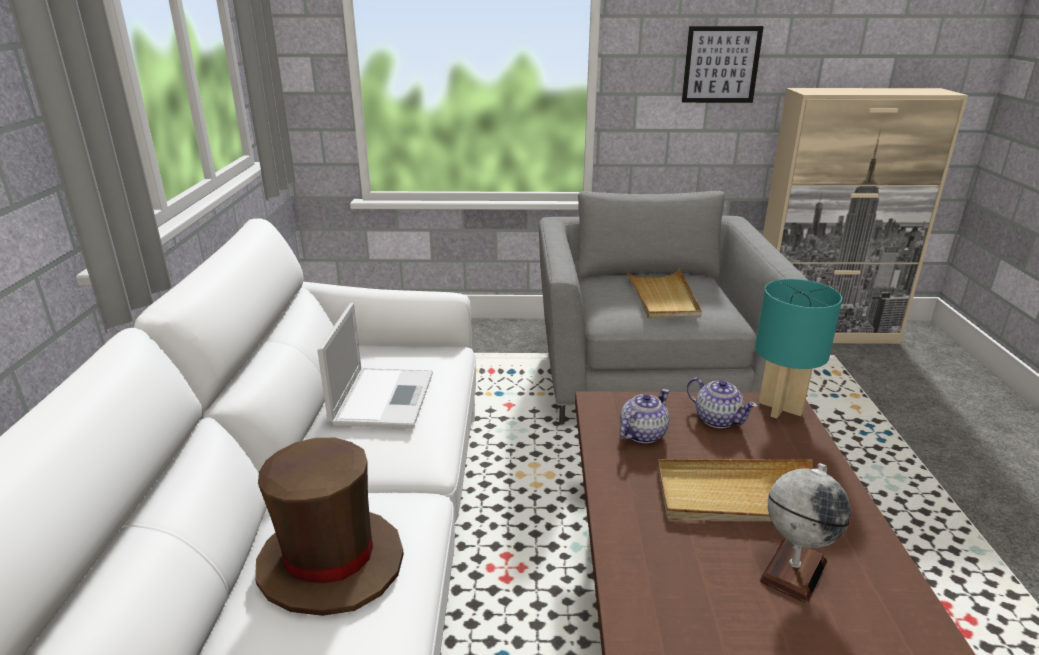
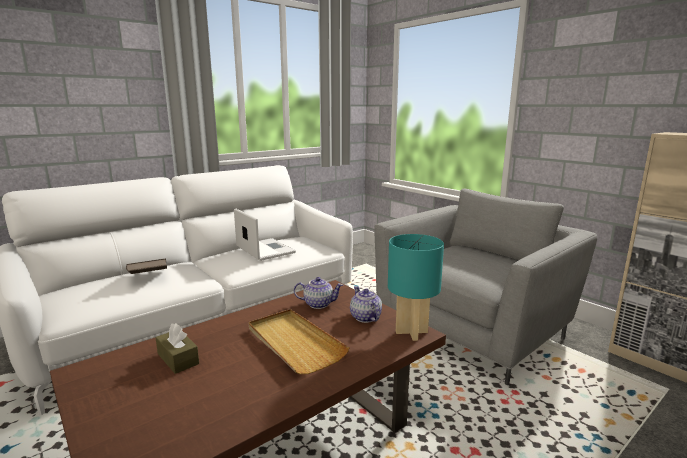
camera: 50 degrees right, 10 degrees down
brown hat [255,438,404,616] -> brown book [126,258,167,274]
laptop [317,303,433,429] -> laptop turned 90 degrees counterclockwise [234,209,296,261]
beige tray [626,269,702,318] -> none
picture [682,26,764,103] -> none
teapot [687,377,758,428] -> teapot turned 150 degrees clockwise [350,286,382,323]
globe [760,463,851,603] -> none
none -> brown tissue box [155,323,199,374]

